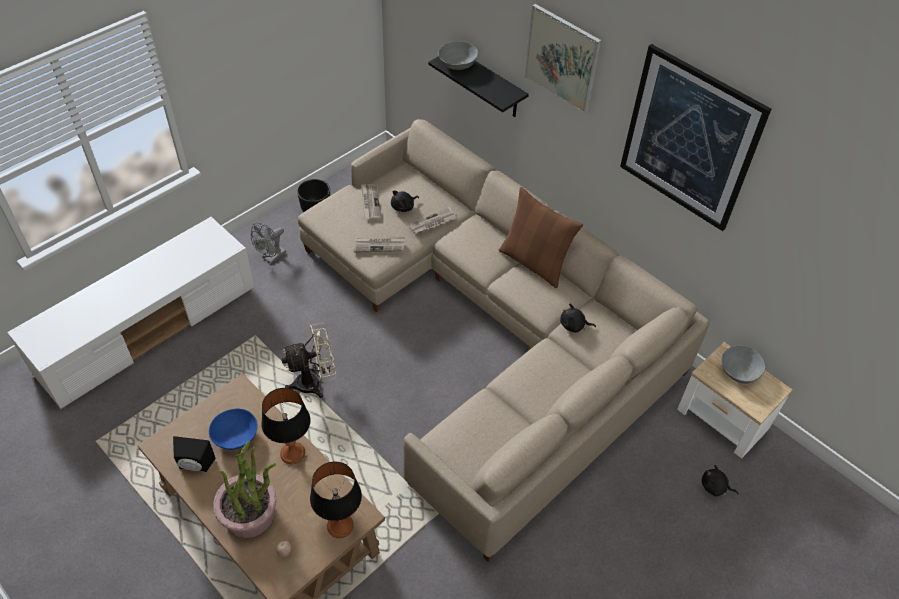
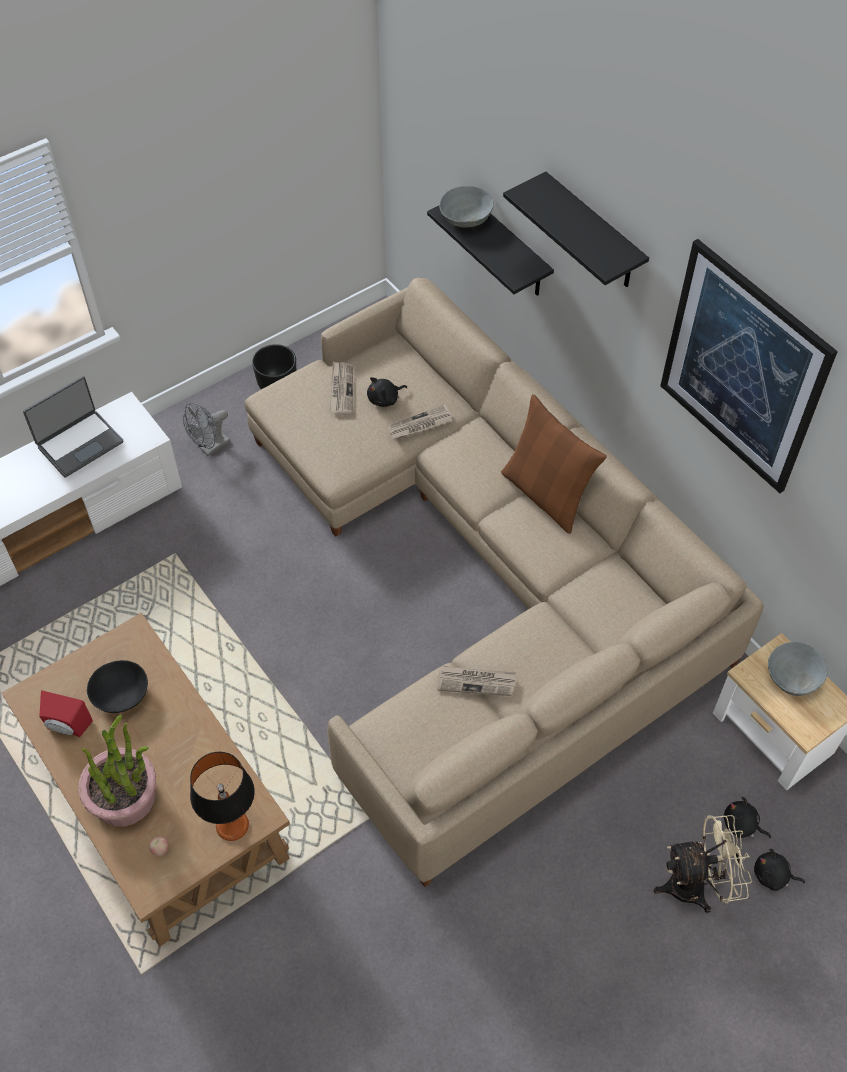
camera: 10 degrees right, 5 degrees up
black speaker [173,436,216,472] -> red speaker [39,690,93,737]
blue bowl [209,409,257,450] -> black bowl [87,660,148,713]
table lamp [261,388,311,464] -> none
beige fan [281,323,336,398] -> beige fan moved to [654,815,752,913]
newspaper [354,237,405,252] -> newspaper moved to [437,666,516,696]
picture [524,4,602,114] -> black shelf [503,171,649,287]
black plush toy [560,304,596,333] -> black plush toy moved to [754,849,805,891]
none -> laptop [23,376,124,478]

